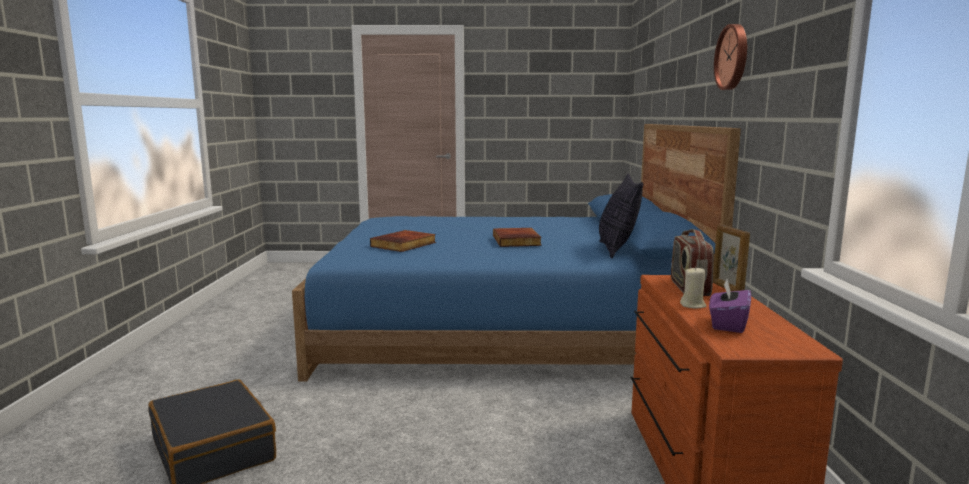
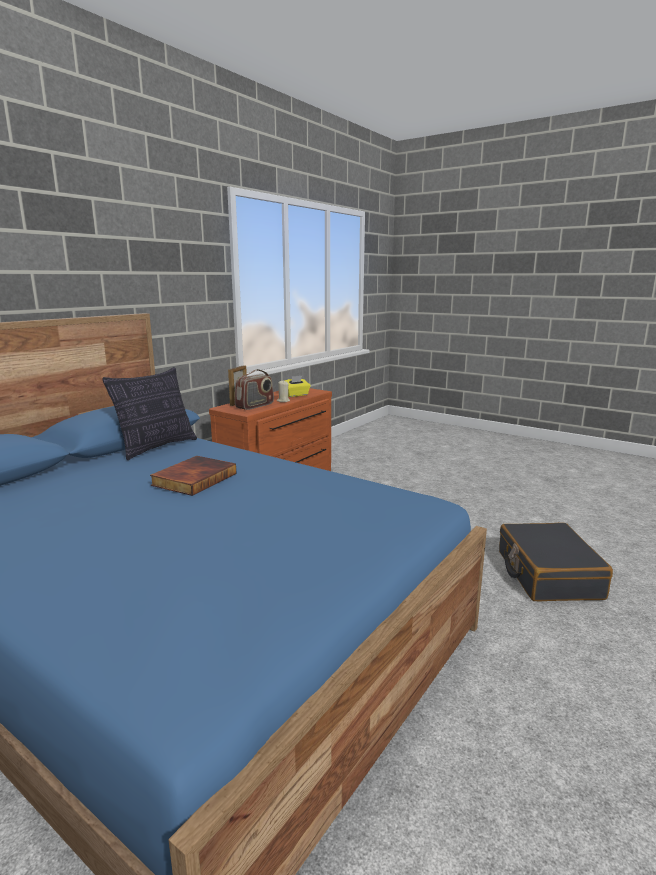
camera: 145 degrees left, 5 degrees up
book [370,230,436,252] -> none
purple tissue box [709,279,751,333] -> yellow tissue box [284,376,311,397]
wall clock [714,24,747,90] -> none

